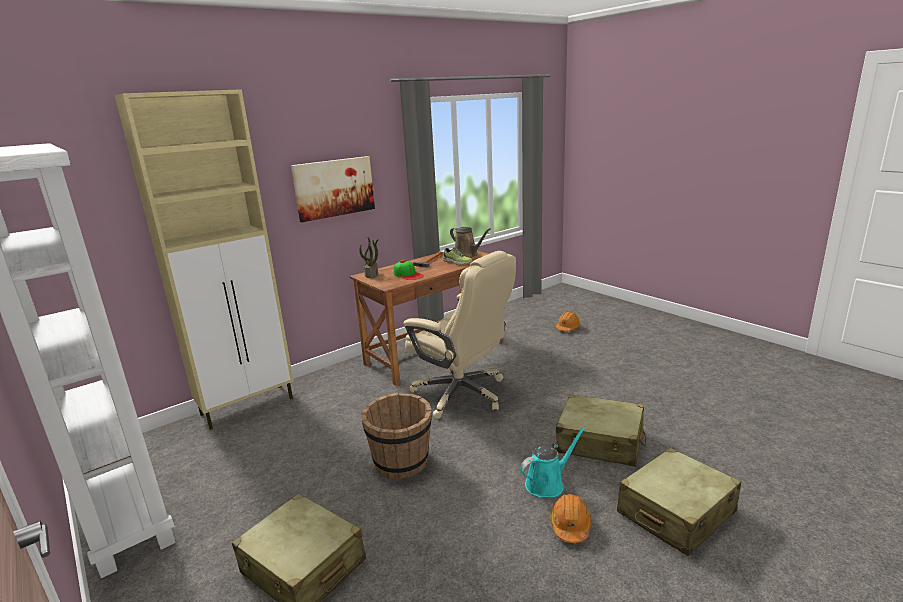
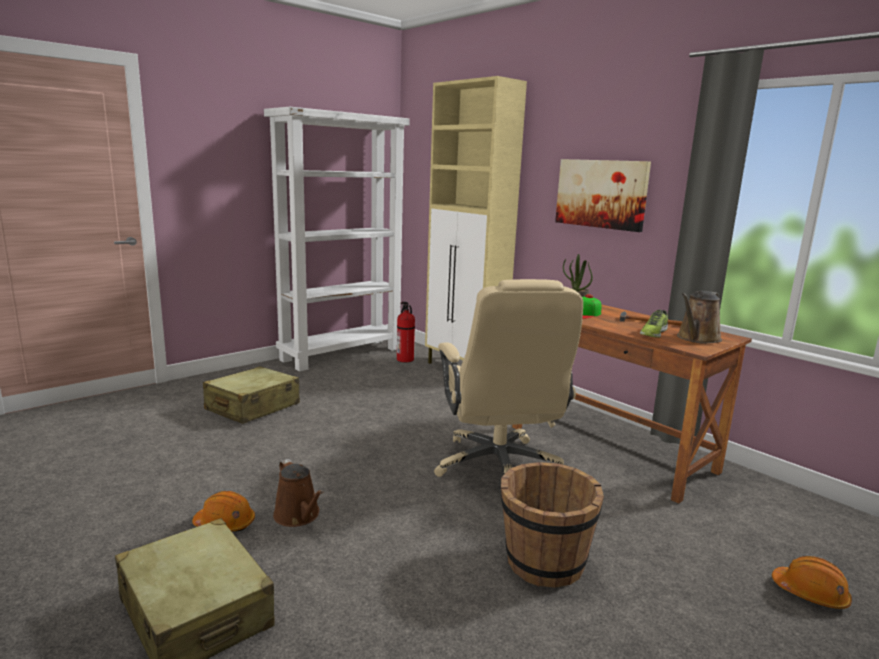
camera: 85 degrees right, 5 degrees down
brown bucket [361,392,432,479] -> brown bucket moved to [501,462,604,588]
beige office chair [403,251,516,419] -> beige office chair turned 45 degrees counterclockwise [434,279,583,477]
turquoise watering can [520,426,587,498] -> brown watering can [273,459,323,527]
beige suitcase [556,394,646,467] -> none
none -> fire extinguisher [397,302,415,362]

